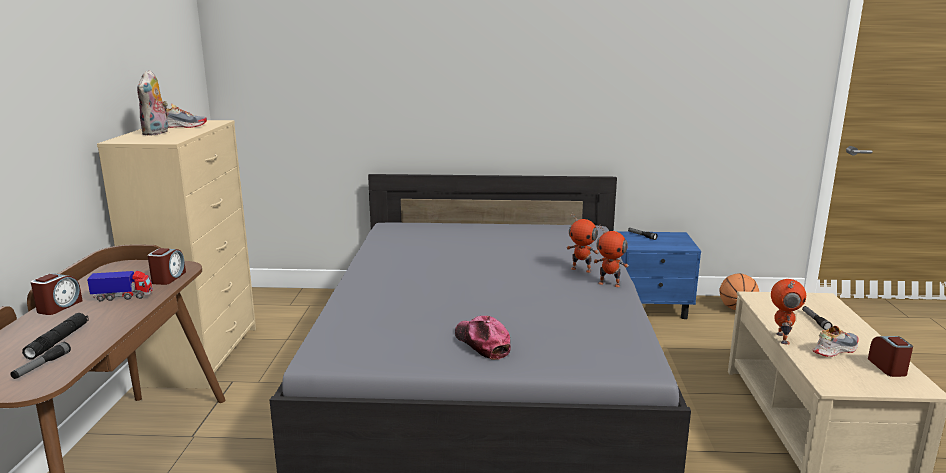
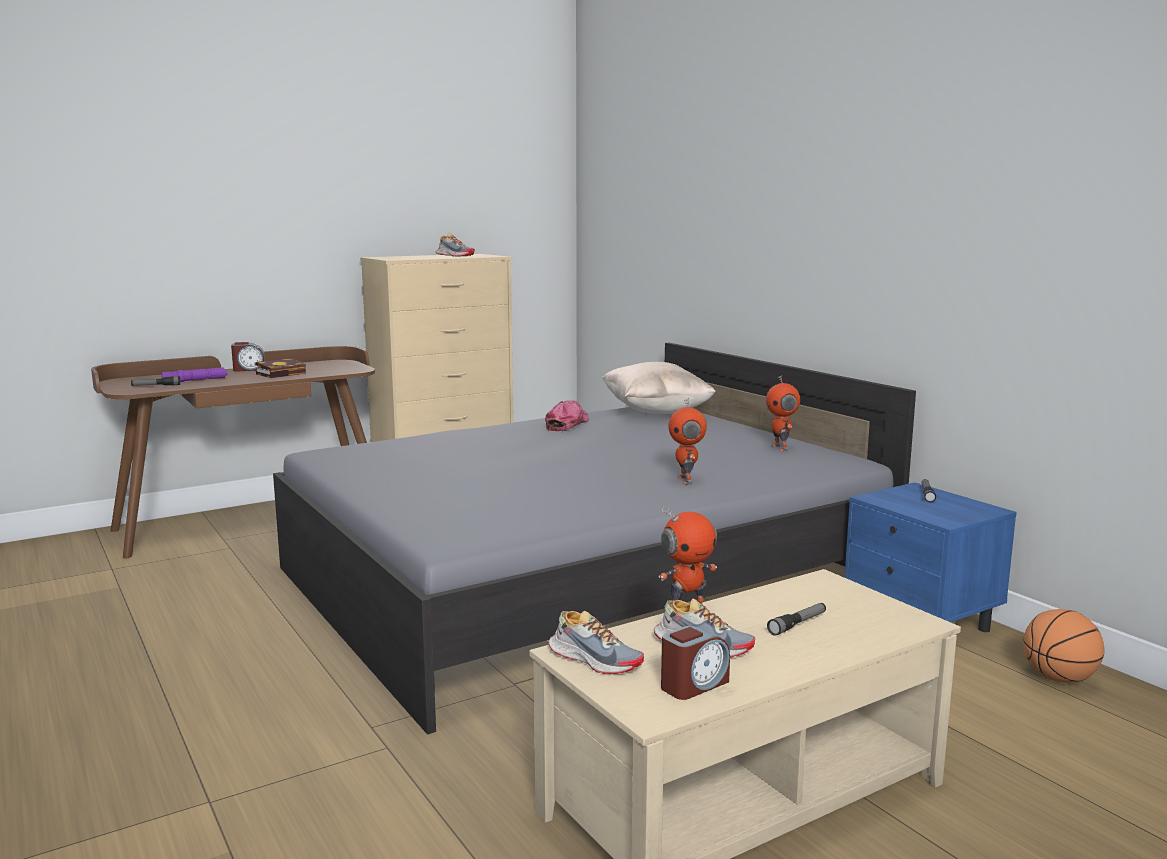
camera: 55 degrees right, 5 degrees down
black flashlight [22,313,89,360] -> purple flashlight [161,367,228,382]
toy truck [87,271,152,301] -> book [255,358,306,378]
plush toy [137,70,168,136] -> none
alarm clock [147,248,186,285] -> none
cap [455,316,511,360] -> cap moved to [545,400,589,431]
toy robot [593,225,629,287] -> toy robot moved to [766,375,800,452]
none -> shoe [549,611,644,674]
none -> beige pillow [602,362,716,414]

